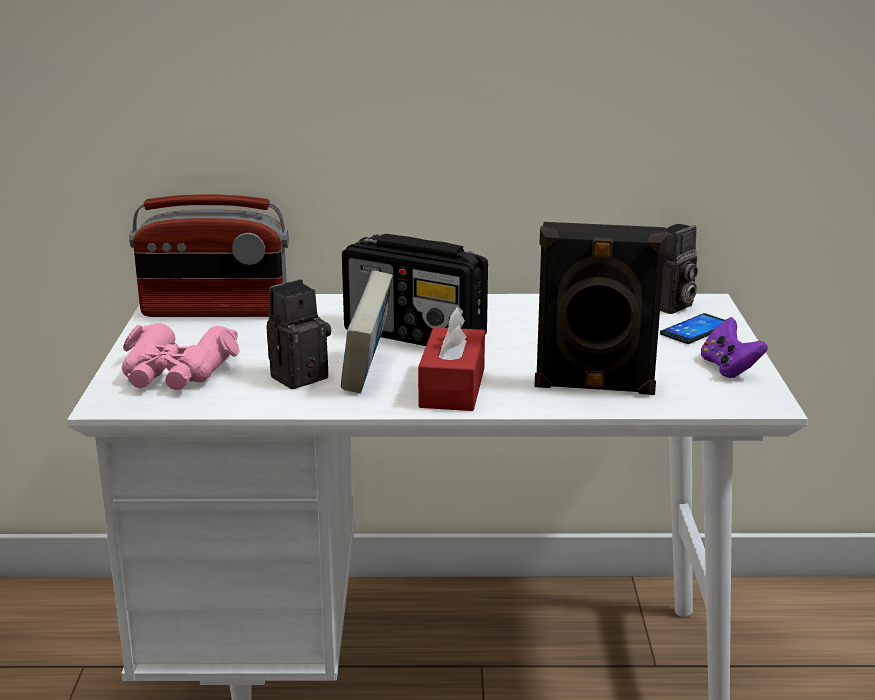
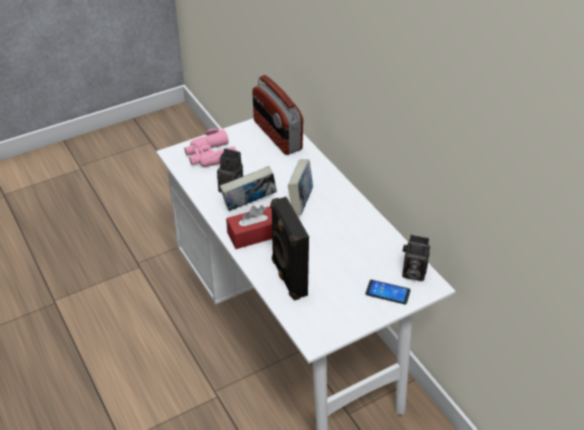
camera: 60 degrees right, 20 degrees up
radio [342,234,488,346] -> book [288,159,313,215]
purple game controller [701,317,768,378] -> none

